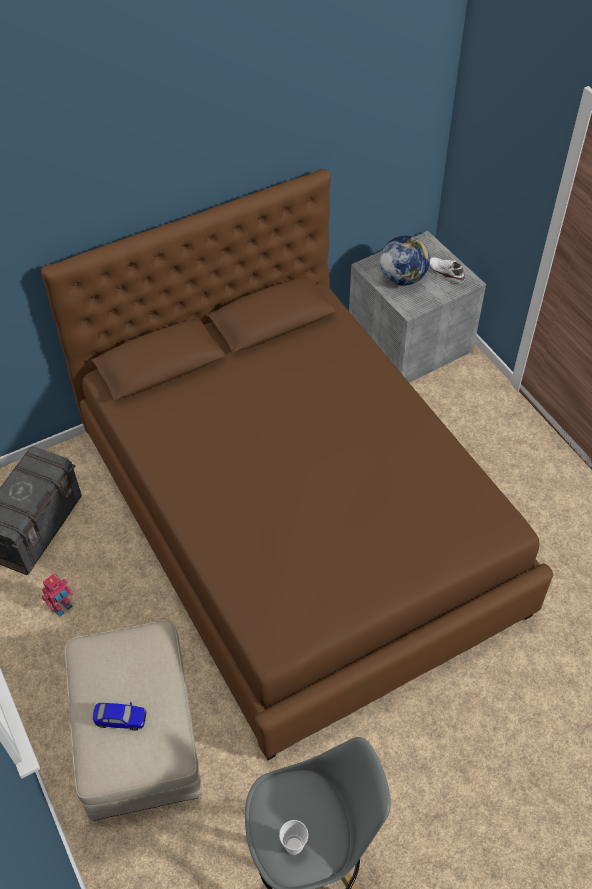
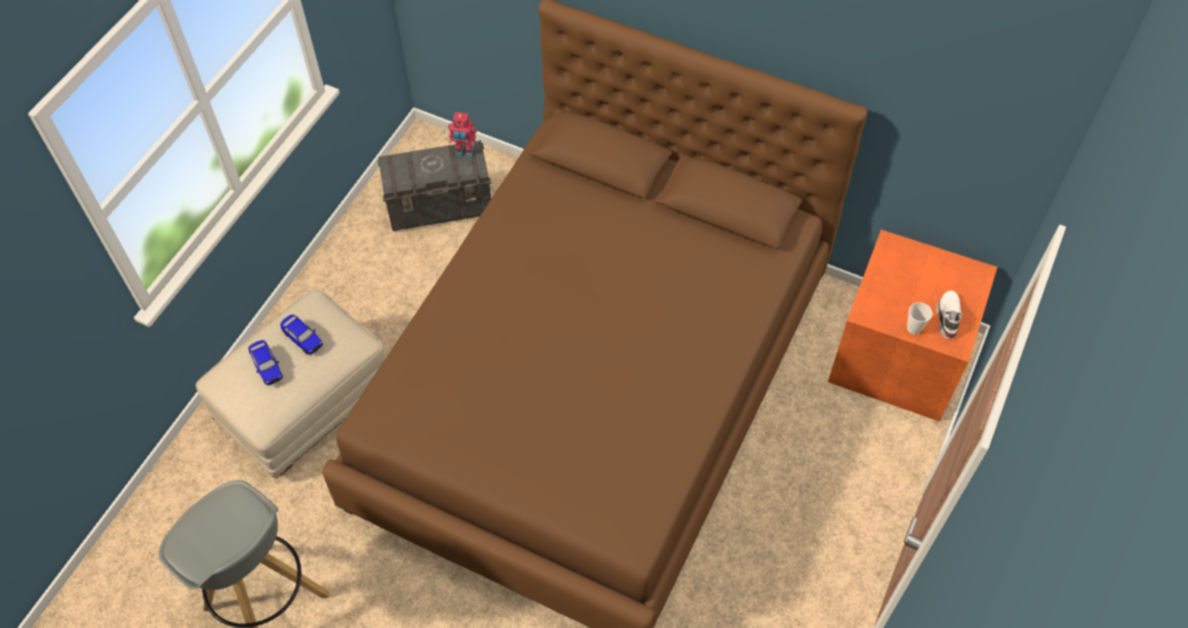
camera: 55 degrees right, 5 degrees up
toy robot [42,574,73,617] -> toy robot moved to [448,112,476,158]
cup [279,820,308,855] -> cup moved to [907,302,932,334]
grey storage box [349,231,486,383] -> orange storage box [828,230,997,421]
globe [380,235,430,285] -> none
none -> toy car [280,314,323,355]

